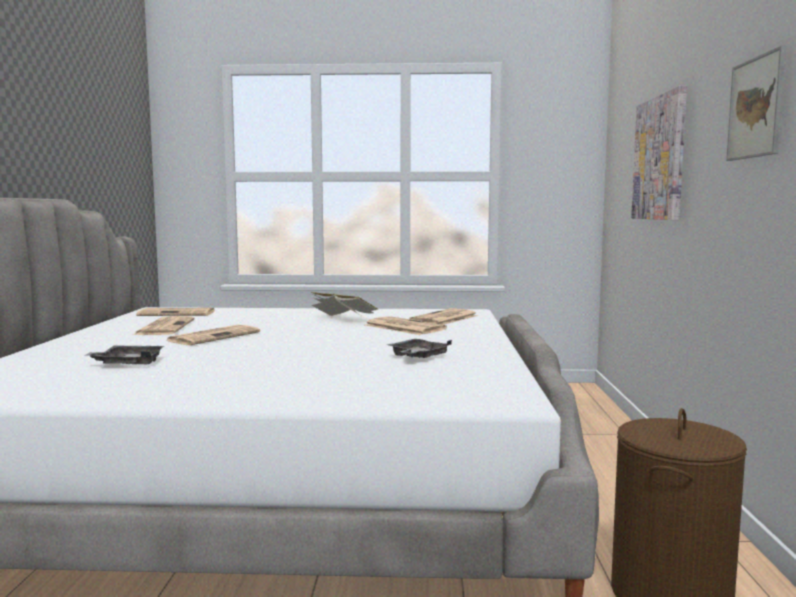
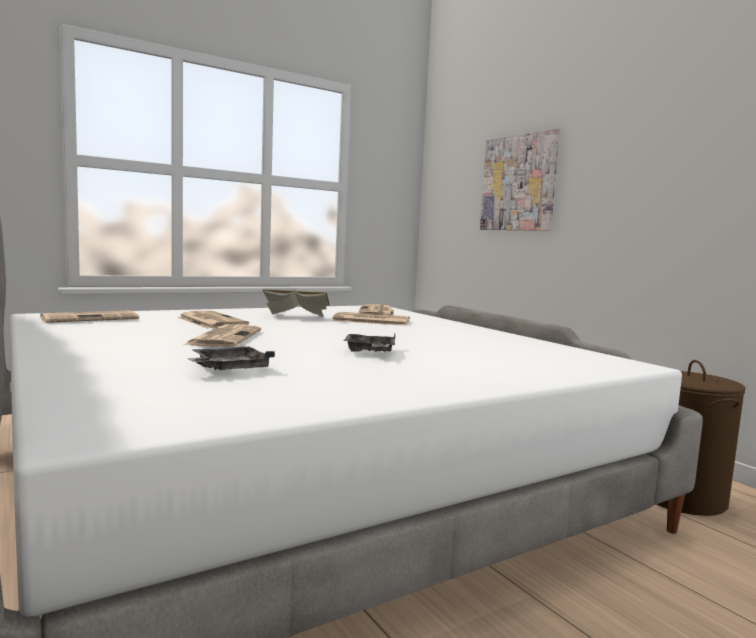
camera: 35 degrees left, 0 degrees up
newspaper [133,316,195,335] -> newspaper moved to [177,311,249,329]
grey tray [388,339,452,358] -> grey tray moved to [343,334,395,352]
picture [726,45,786,161] -> none

